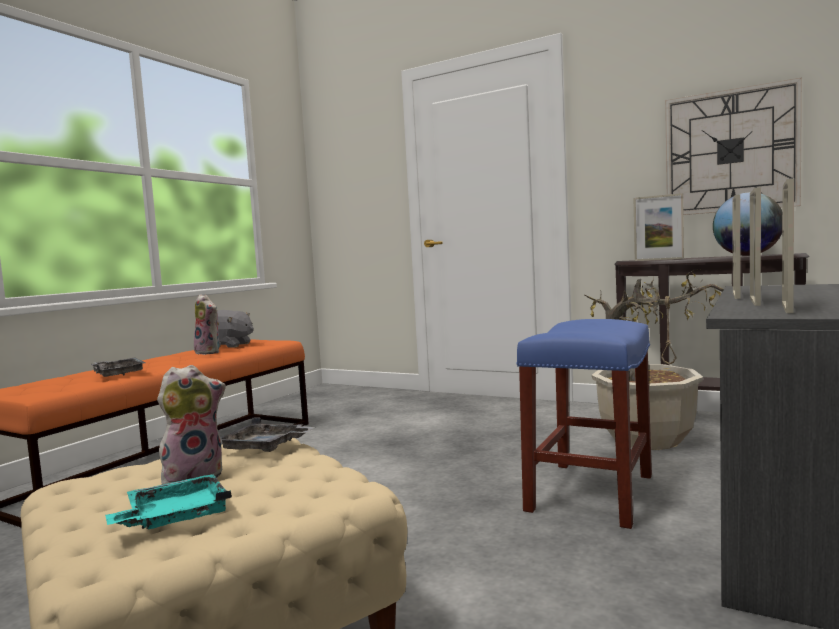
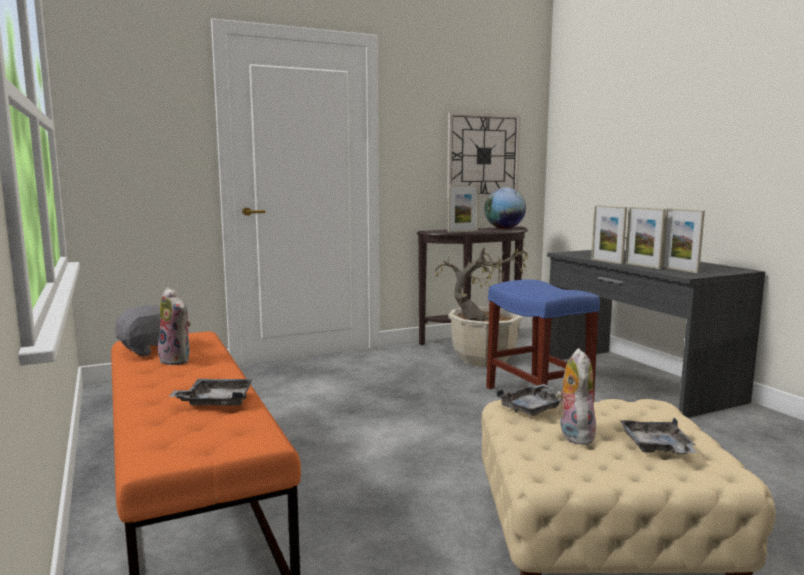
camera: 55 degrees left, 5 degrees up
turquoise tray [105,474,232,529] -> grey tray [619,418,698,454]
plush toy [194,294,219,355] -> plush toy turned 60 degrees clockwise [158,287,191,365]

